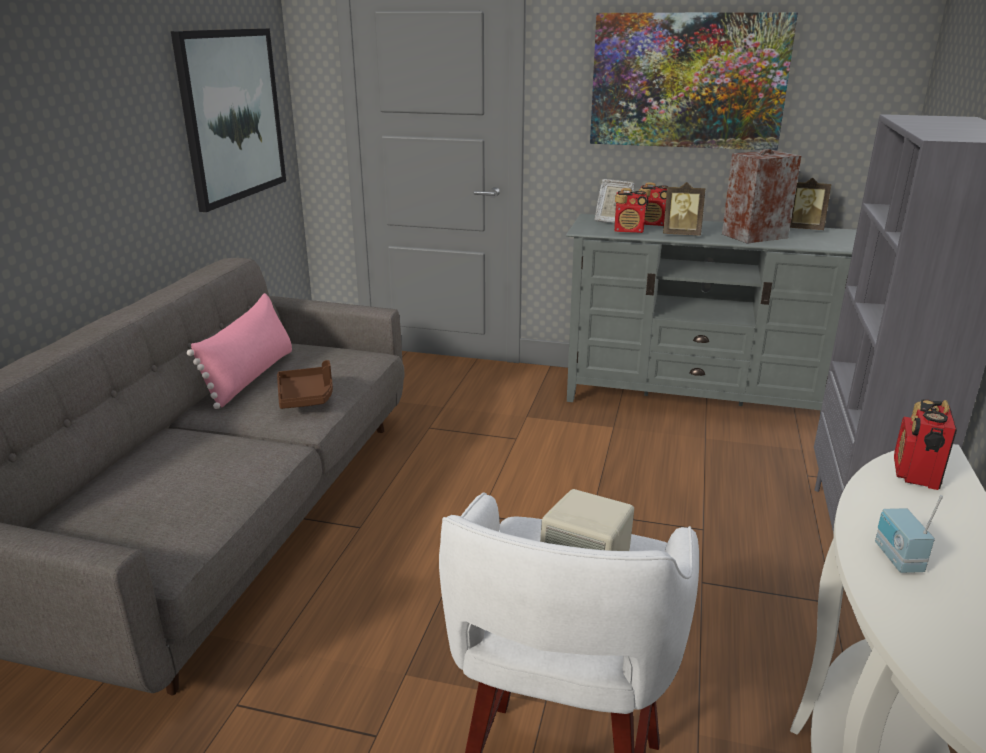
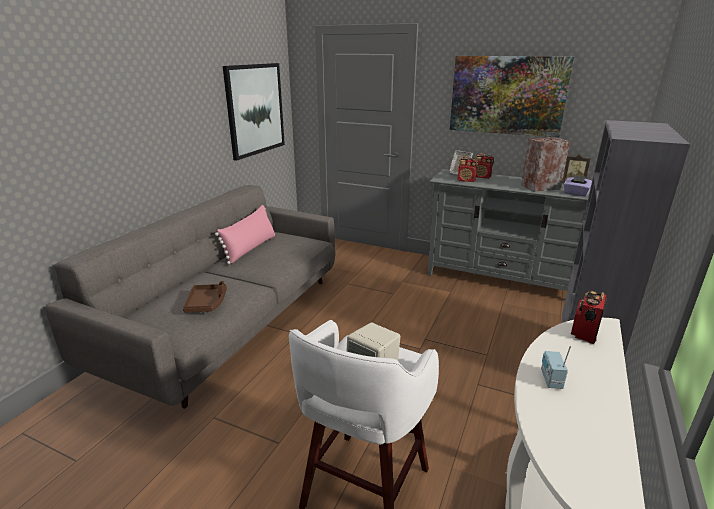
camera: 10 degrees right, 0 degrees up
brown tray [277,360,333,409] -> brown tray moved to [183,281,227,312]
picture frame [663,182,706,235] -> none
none -> purple tissue box [563,175,592,197]

